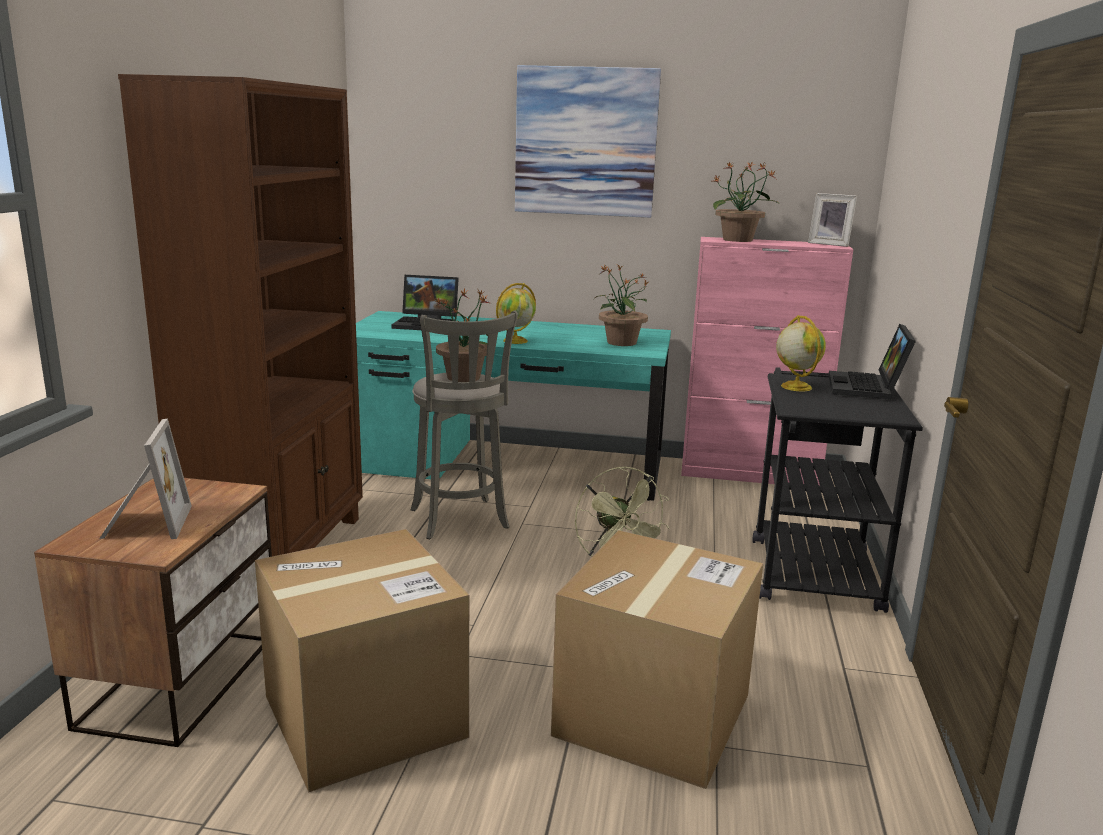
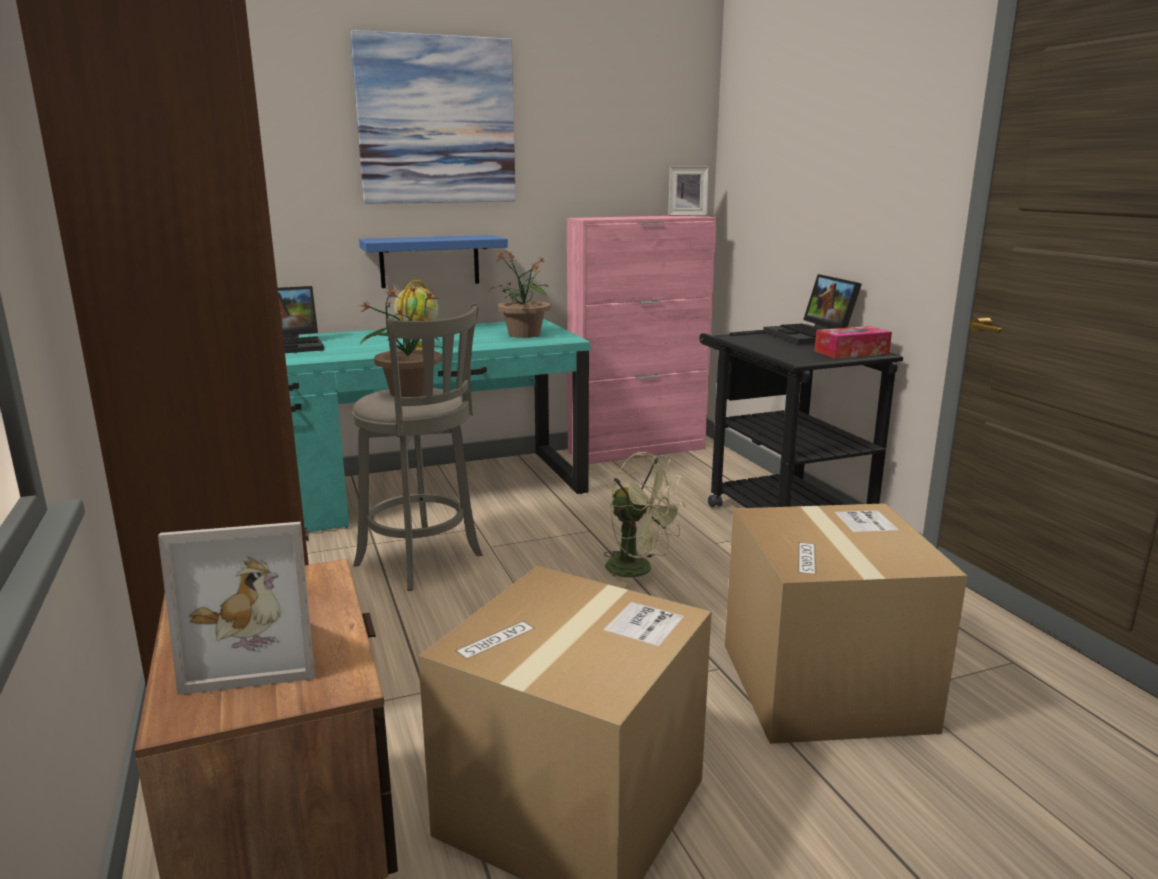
camera: 30 degrees left, 0 degrees up
picture frame [99,418,192,539] -> picture frame turned 120 degrees clockwise [158,522,315,695]
potted plant [713,161,778,242] -> none
globe [776,315,826,391] -> none
none -> blue shelf [359,235,508,288]
none -> tissue box [815,326,892,358]

